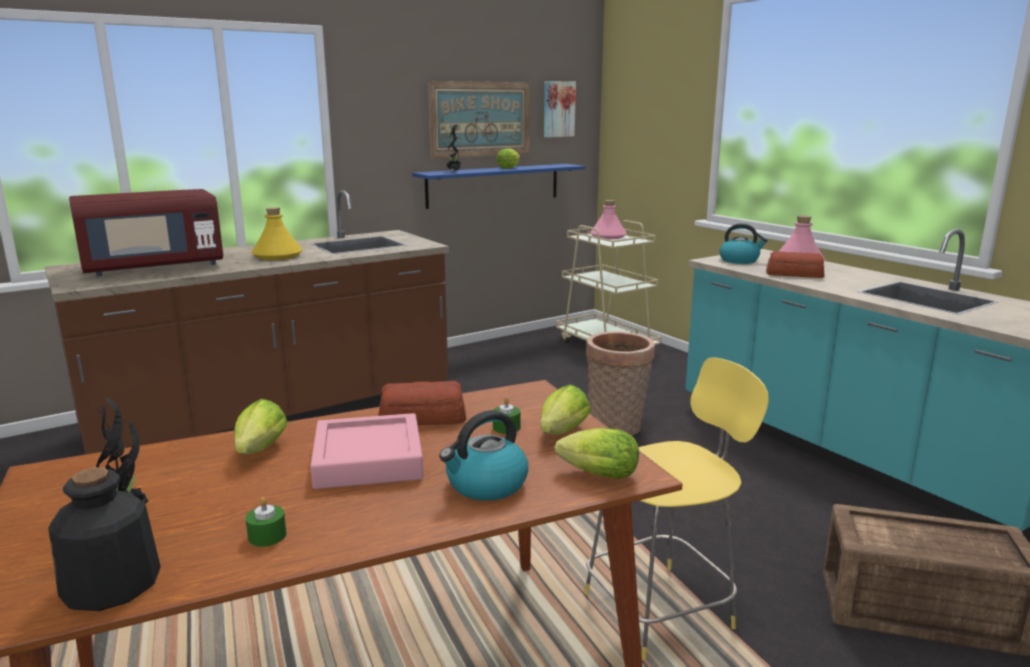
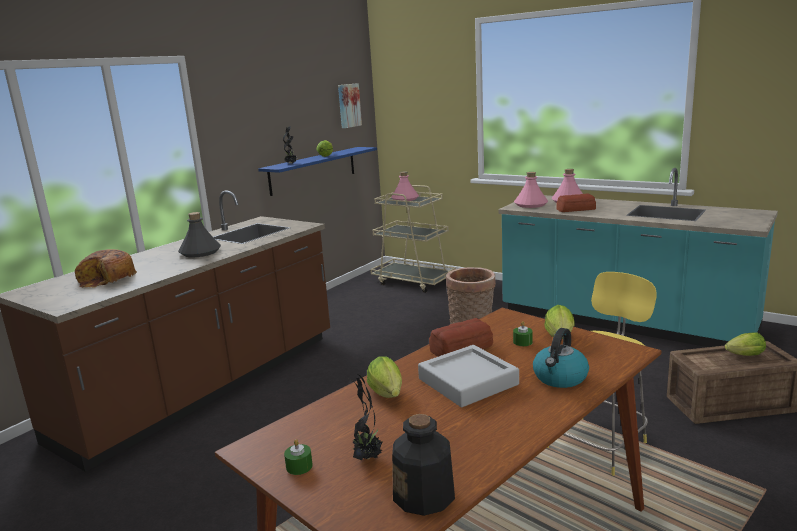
camera: 20 degrees left, 0 degrees up
red microwave [69,189,223,276] -> bread [75,249,137,288]
green candle [246,497,287,547] -> green candle moved to [284,439,313,475]
yellow bottle [251,207,303,260] -> grey bottle [178,212,221,258]
pink tray [310,413,423,489] -> grey tray [418,345,519,407]
picture [428,81,530,159] -> none
lettuce [555,428,639,479] -> lettuce moved to [725,332,766,356]
kettle [719,223,768,264] -> pink bottle [514,172,548,208]

